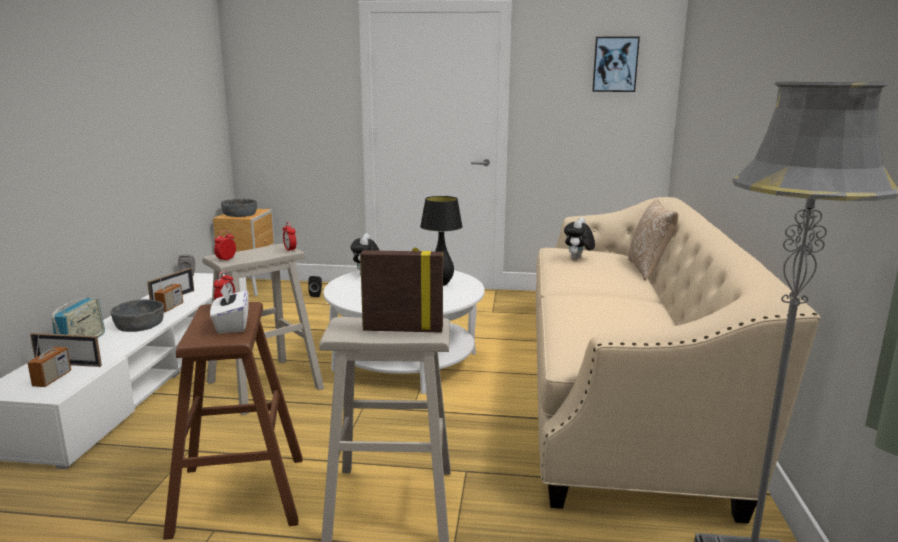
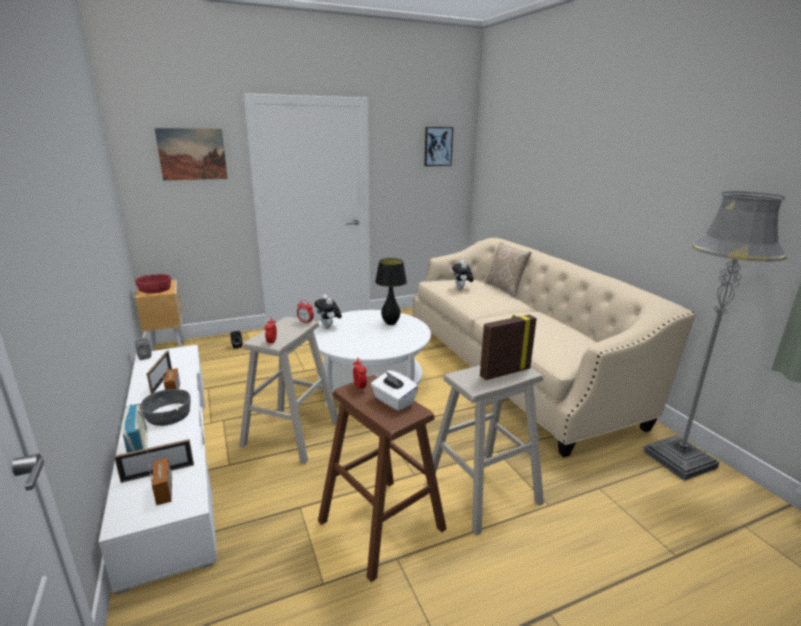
camera: 30 degrees left, 5 degrees up
grey bowl [221,199,257,217] -> red bowl [135,274,171,293]
none -> picture [155,128,228,181]

